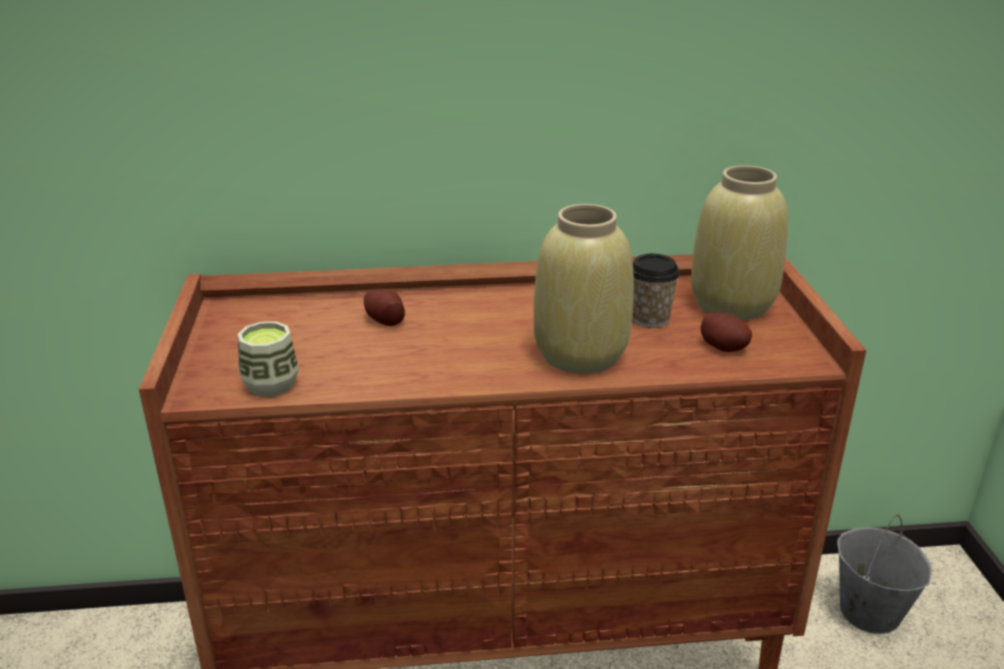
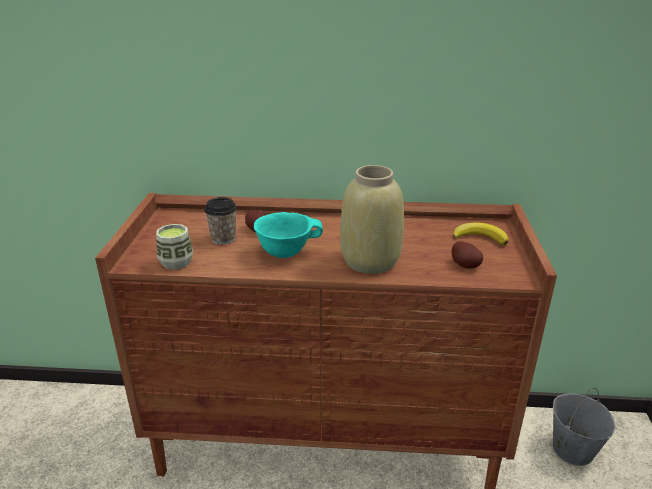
camera: 10 degrees right, 0 degrees up
cup [632,254,680,328] -> cup moved to [204,197,237,244]
beige vase [691,165,788,320] -> banana [453,222,508,245]
none -> turquoise bowl [254,212,323,258]

